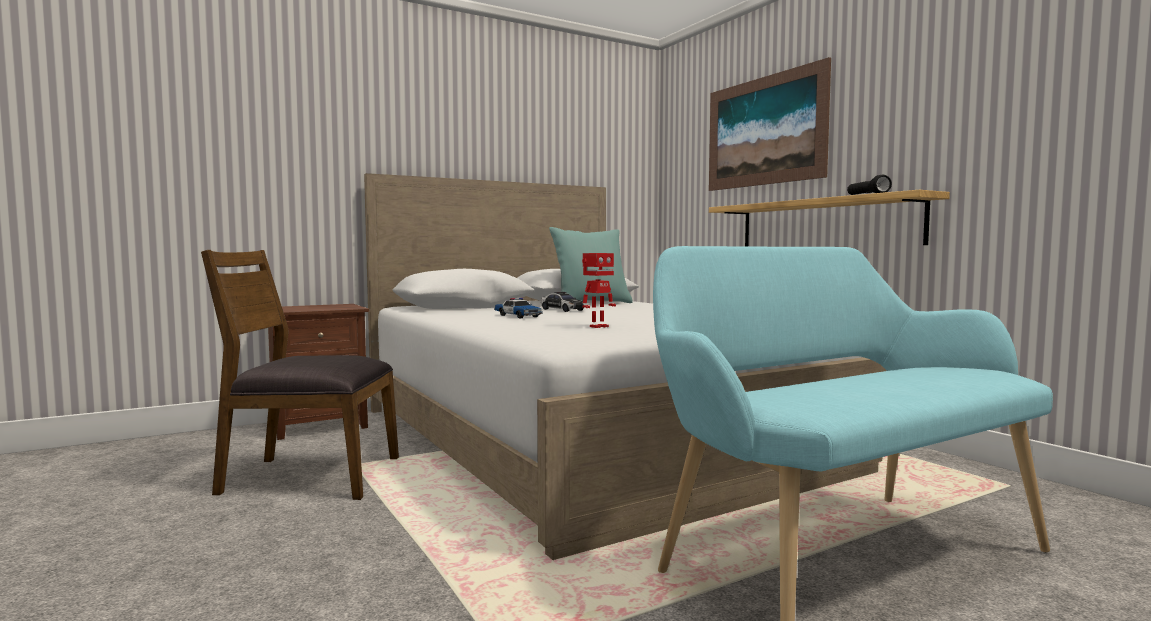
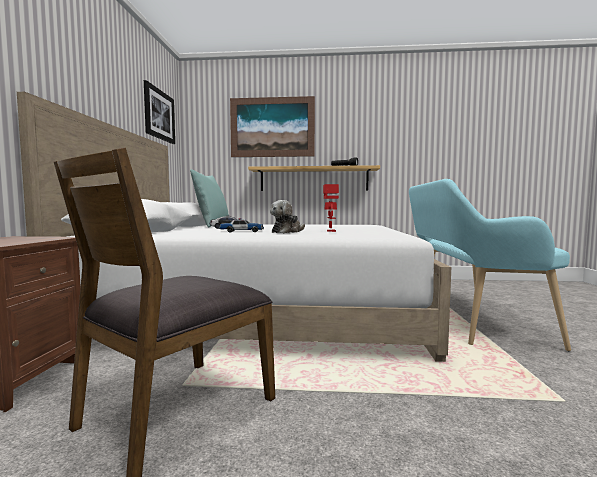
camera: 55 degrees left, 0 degrees up
none -> picture [144,80,175,144]
none -> plush toy [270,200,305,233]

